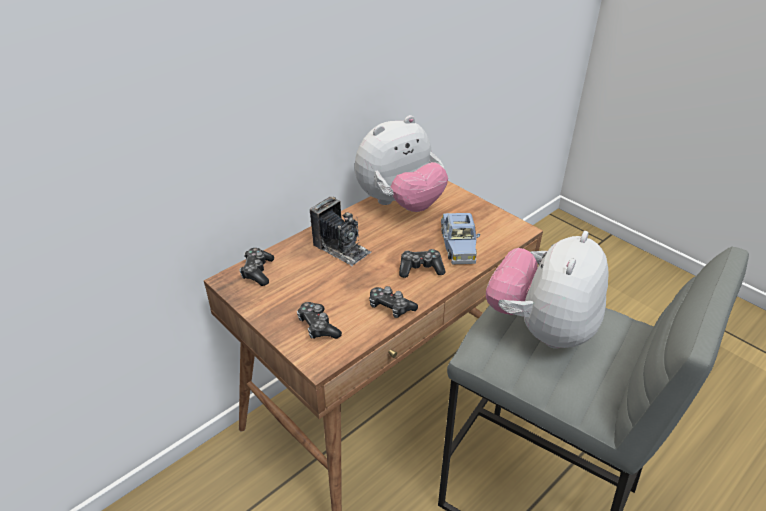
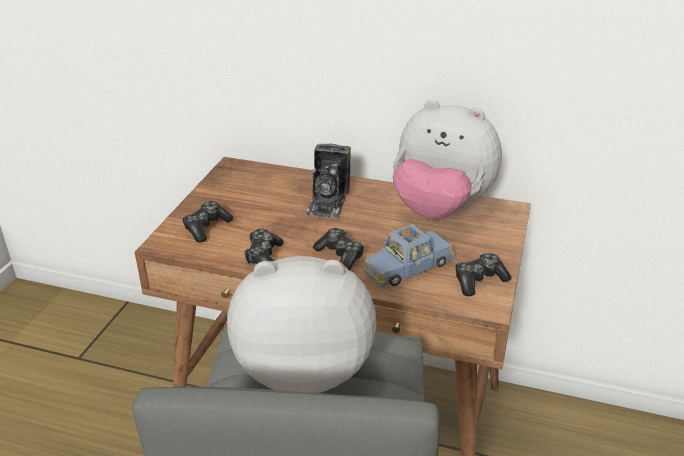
camera: 60 degrees right, 5 degrees down
game controller [239,248,274,286] -> game controller moved to [455,253,511,296]

